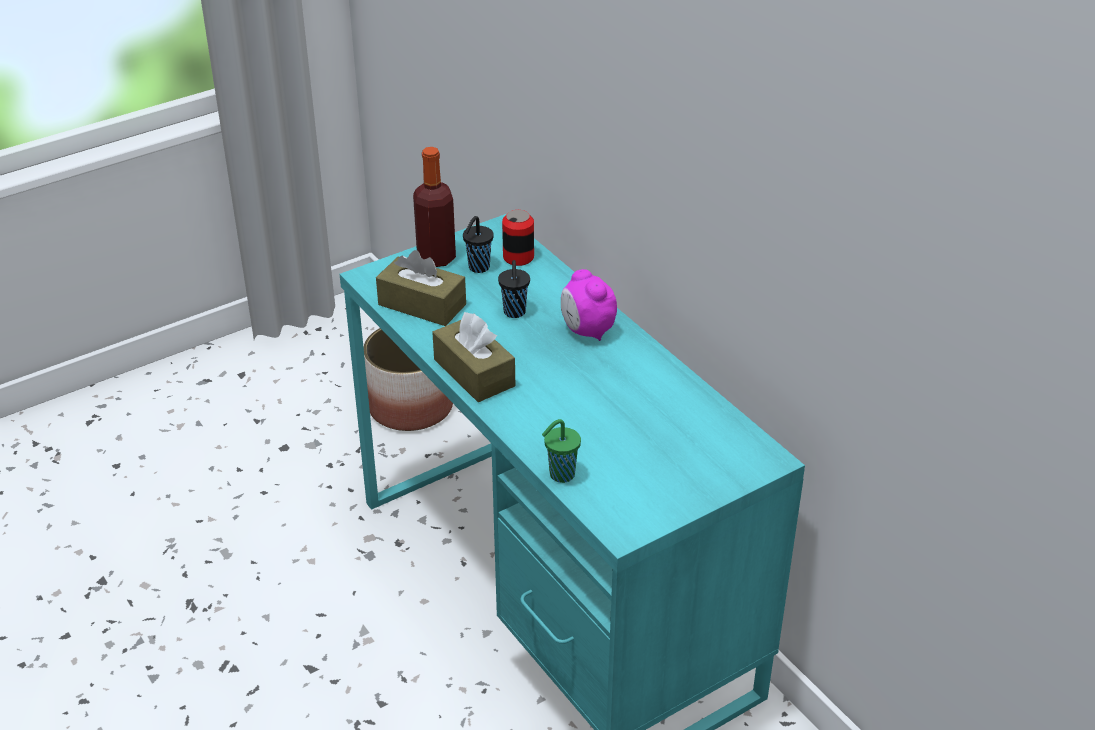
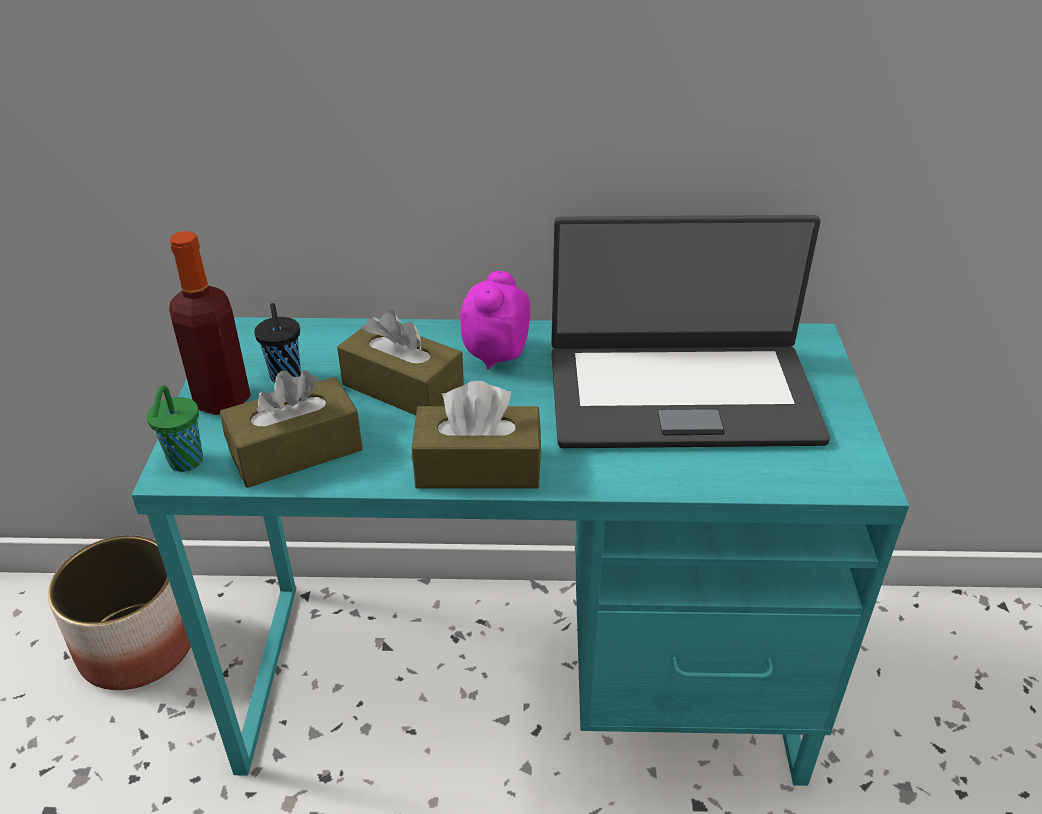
camera: 55 degrees left, 0 degrees up
black cup [498,260,530,318] -> brown tissue box [337,310,464,415]
can [502,210,534,266] -> none
green cup [542,419,581,483] -> green cup moved to [147,385,203,472]
alarm clock [561,269,617,341] -> alarm clock turned 105 degrees clockwise [460,271,530,369]
none -> laptop [551,215,830,448]

